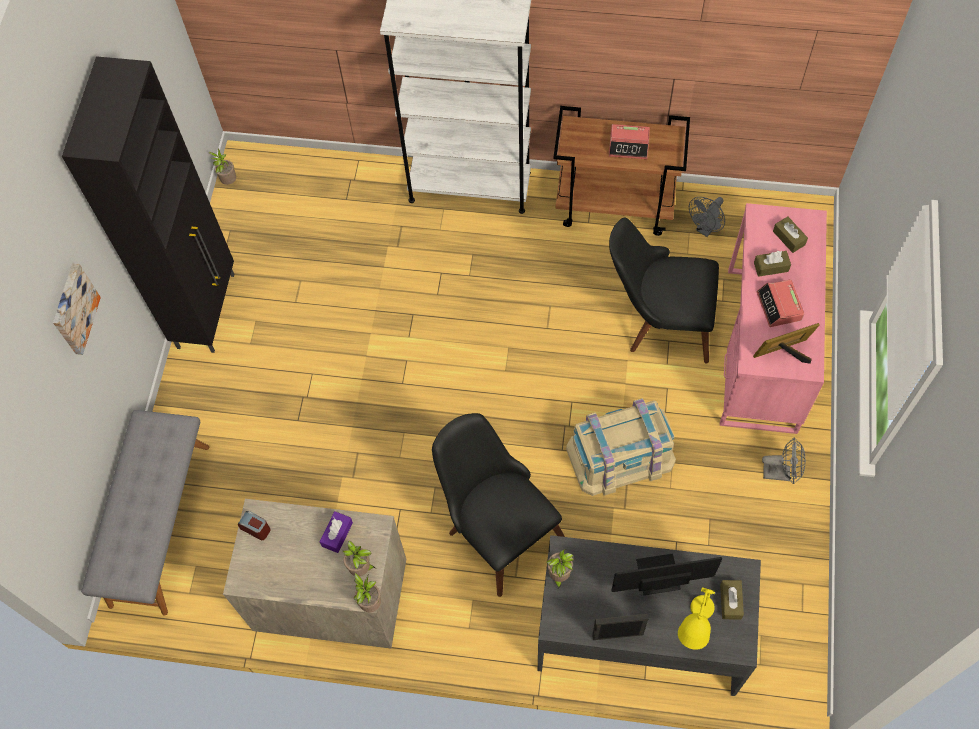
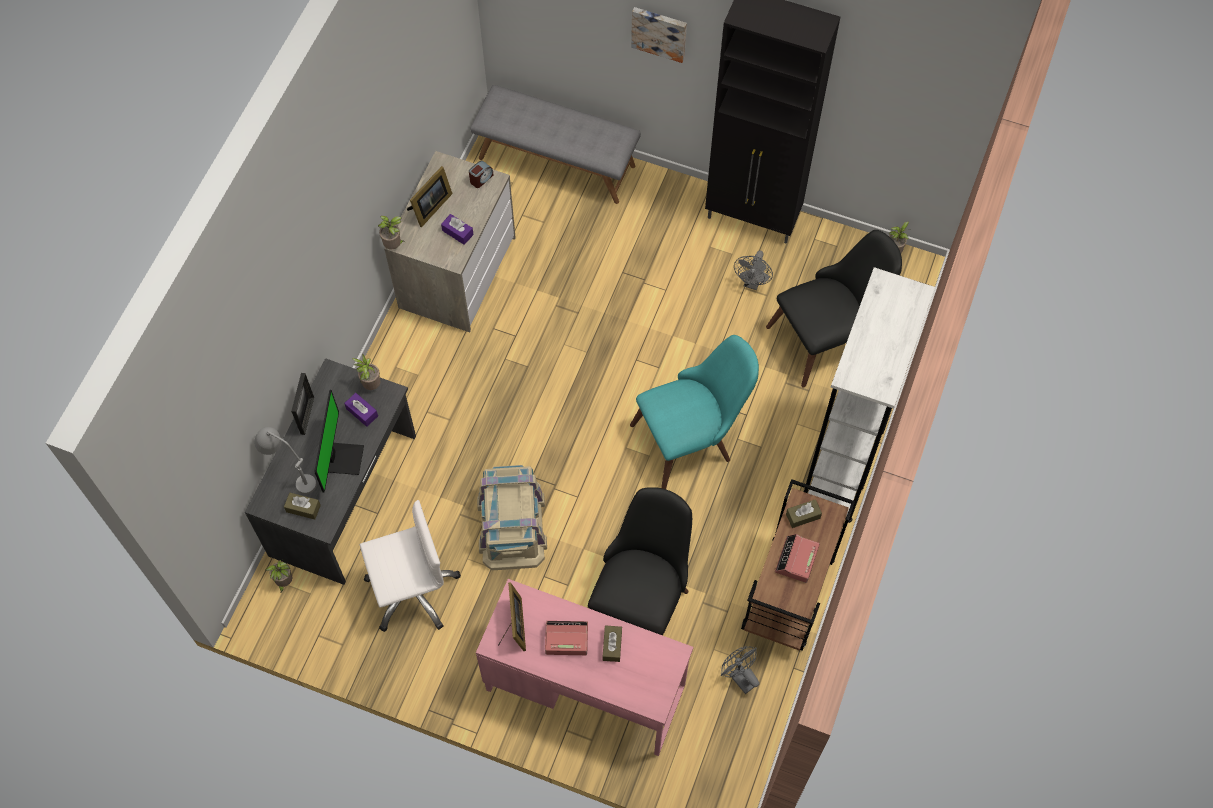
camera: 100 degrees right, 0 degrees up
potted plant [343,541,375,576] -> potted plant moved to [265,559,292,594]
black chair [432,413,565,597] -> black chair moved to [766,230,902,388]
yellow table lamp [678,587,715,650] -> grey table lamp [254,427,317,494]
grey fan [762,437,806,484] -> grey fan moved to [734,251,773,290]
brown tissue box [773,216,808,253] -> brown tissue box moved to [786,499,822,528]
none -> purple tissue box [344,393,378,427]
none -> white office chair [360,500,461,632]
none -> picture frame [407,166,453,227]
none -> turquoise chair [630,335,759,489]

